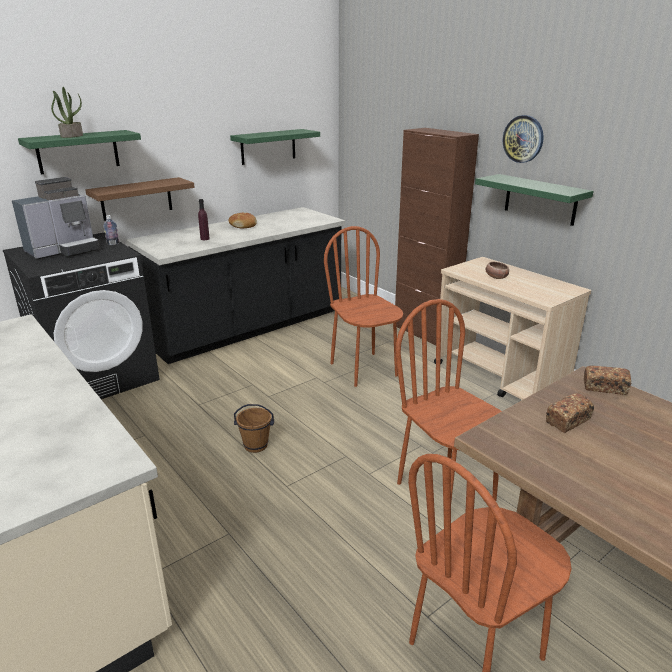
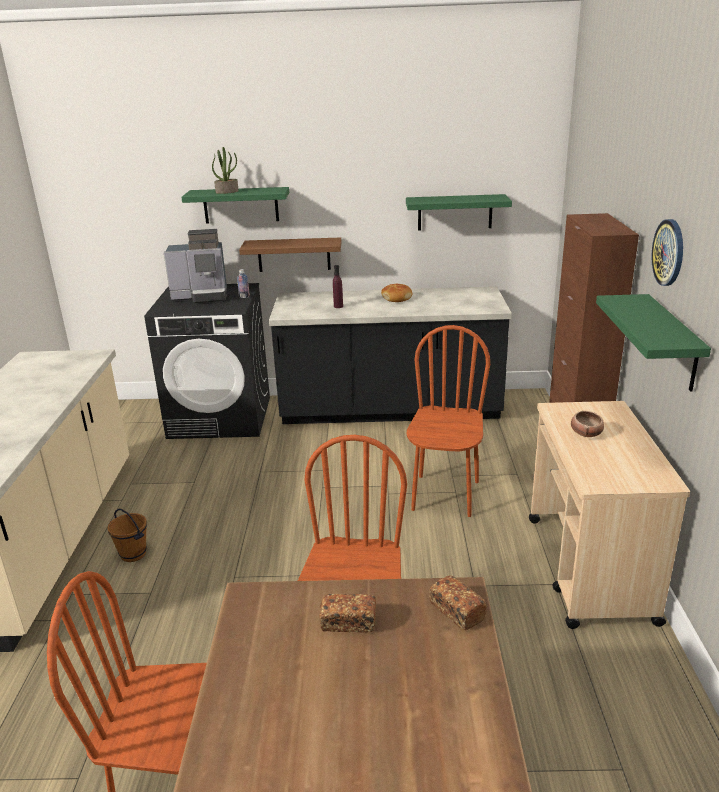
camera: 40 degrees right, 0 degrees up
brown bucket [234,404,274,453] -> brown bucket moved to [107,509,147,562]

